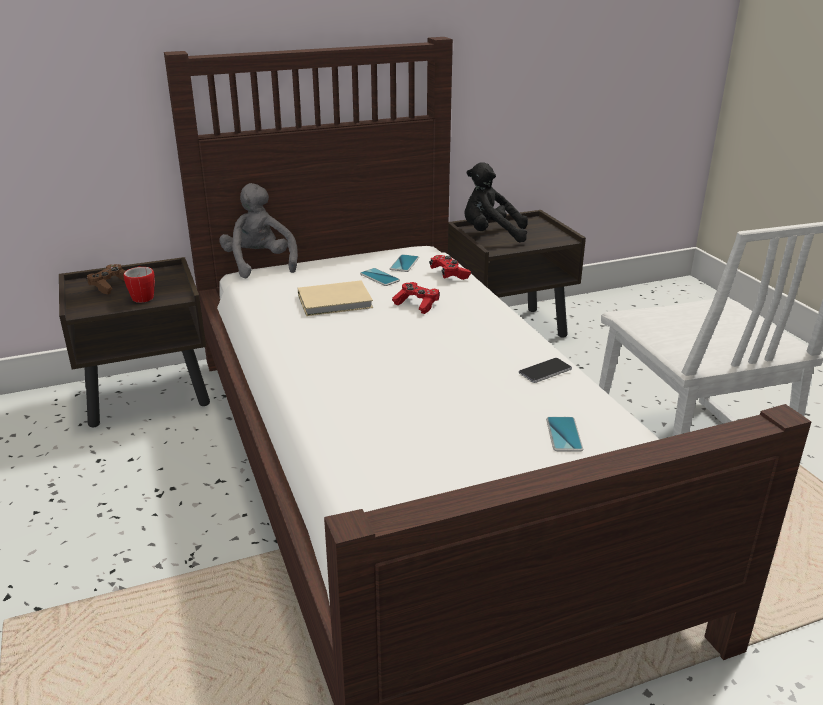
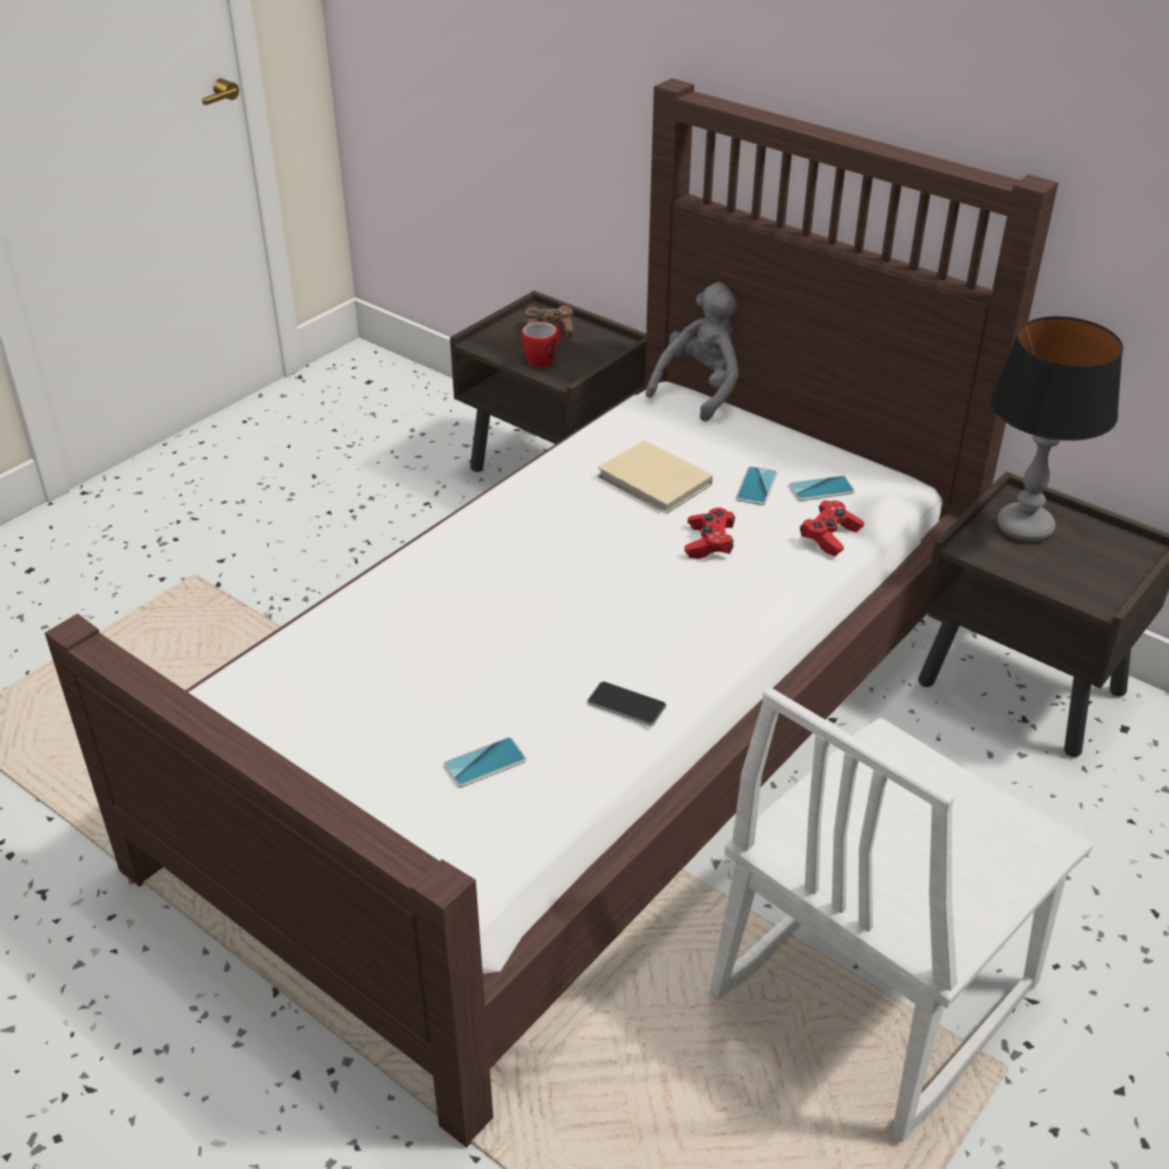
camera: 60 degrees right, 10 degrees up
black plush toy [465,162,528,242] -> table lamp [991,316,1123,542]

